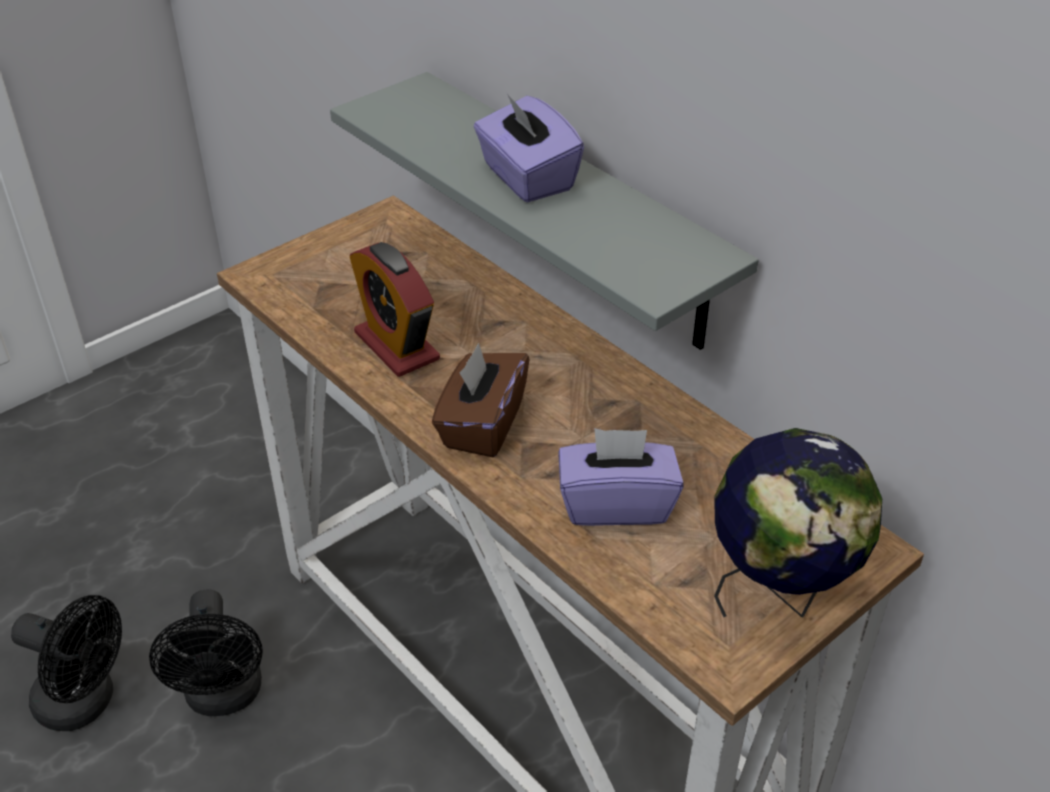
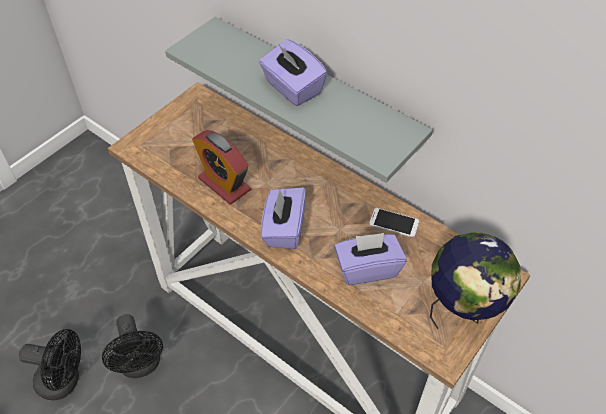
camera: 10 degrees left, 10 degrees up
brown tissue box [432,343,529,457] -> purple tissue box [261,187,306,249]
none -> phone [369,208,420,237]

